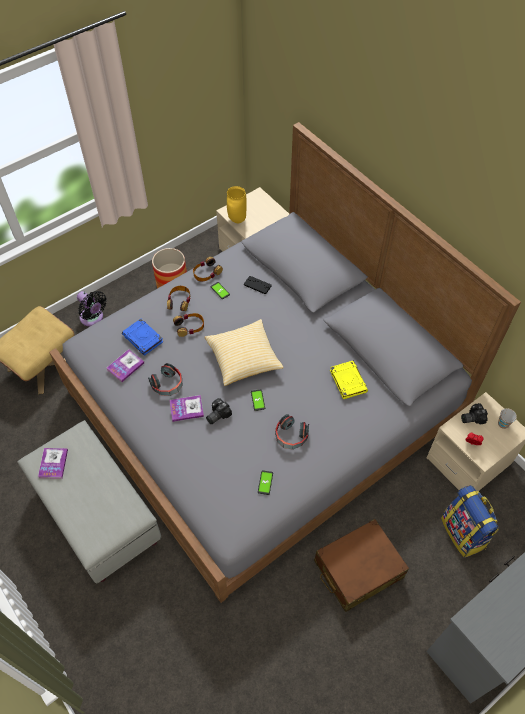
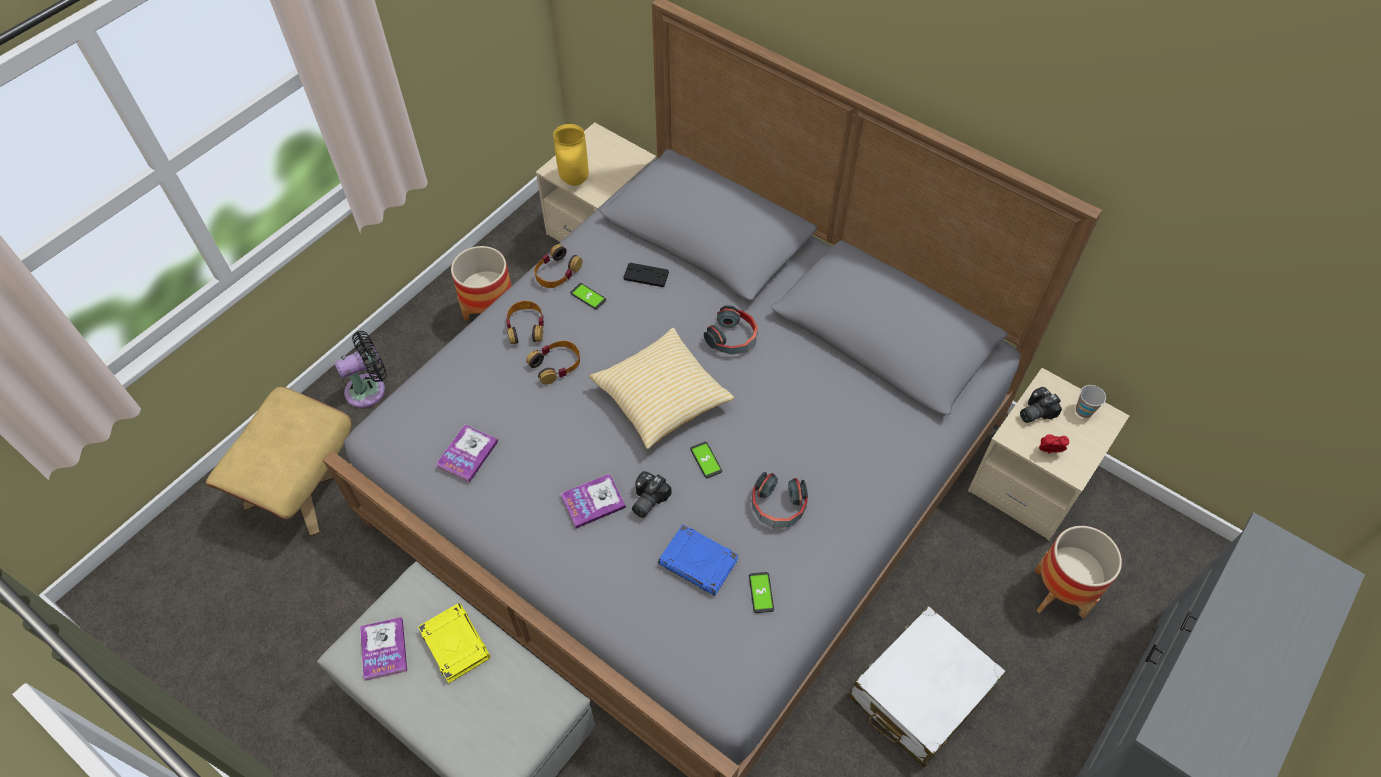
camera: 15 degrees left, 0 degrees up
black fan [77,291,107,326] -> black fan turned 60 degrees counterclockwise [335,331,387,408]
blue book [122,319,163,355] -> blue book moved to [658,524,738,596]
headphones [148,363,183,396] -> headphones moved to [704,305,758,354]
brown suitcase [314,519,409,612] -> white suitcase [849,606,1006,767]
yellow book [330,361,368,399] -> yellow book moved to [418,603,490,683]
backpack [441,485,499,558] -> planter [1034,526,1122,618]

